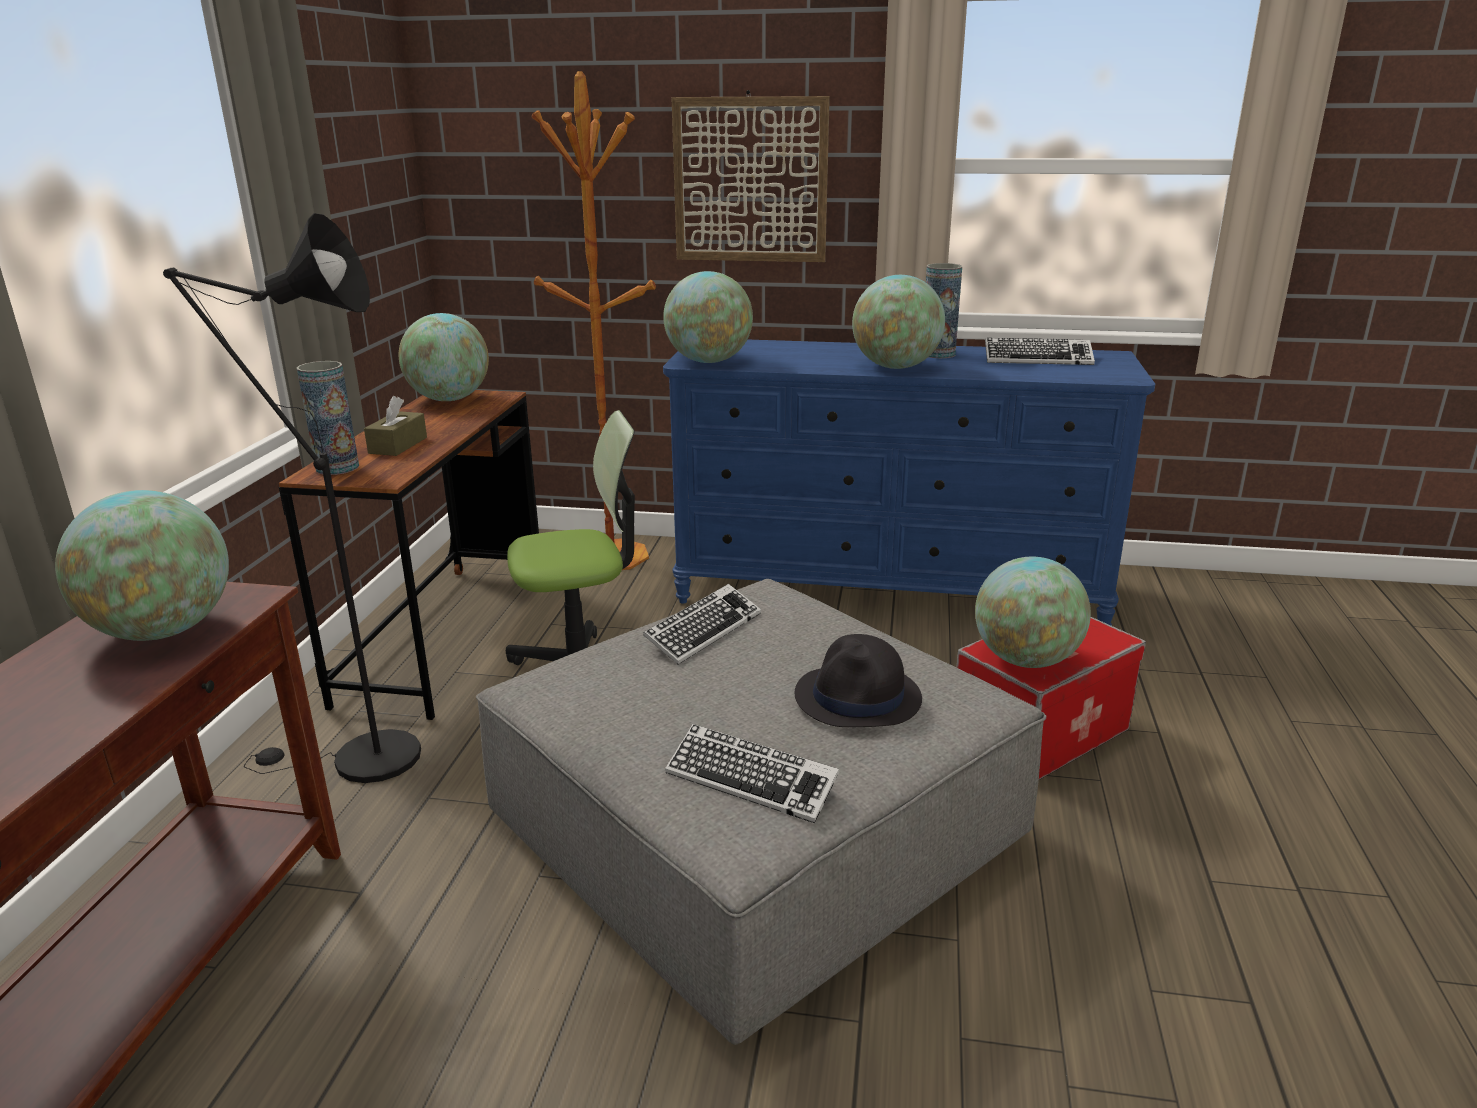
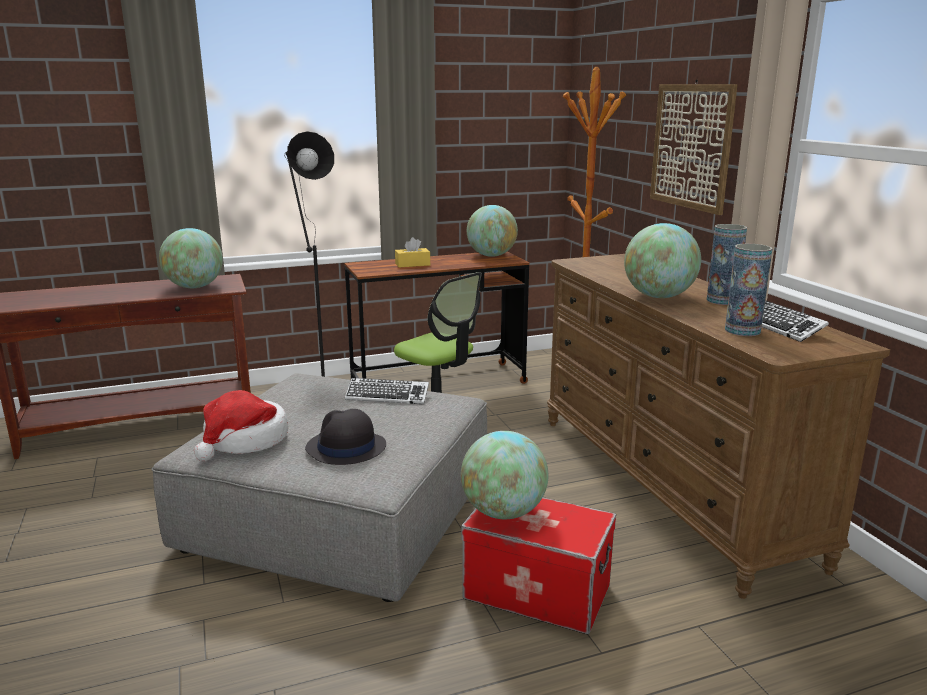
camera: 60 degrees right, 5 degrees down
vase [297,361,359,475] -> vase moved to [725,244,772,336]
brown tissue box [364,396,427,456] -> yellow tissue box [395,237,430,267]
globe [663,271,753,363] -> none
blue dresser [663,340,1155,626] -> brown dresser [547,254,890,599]
keyboard [665,724,839,823] -> hat [194,390,288,461]

